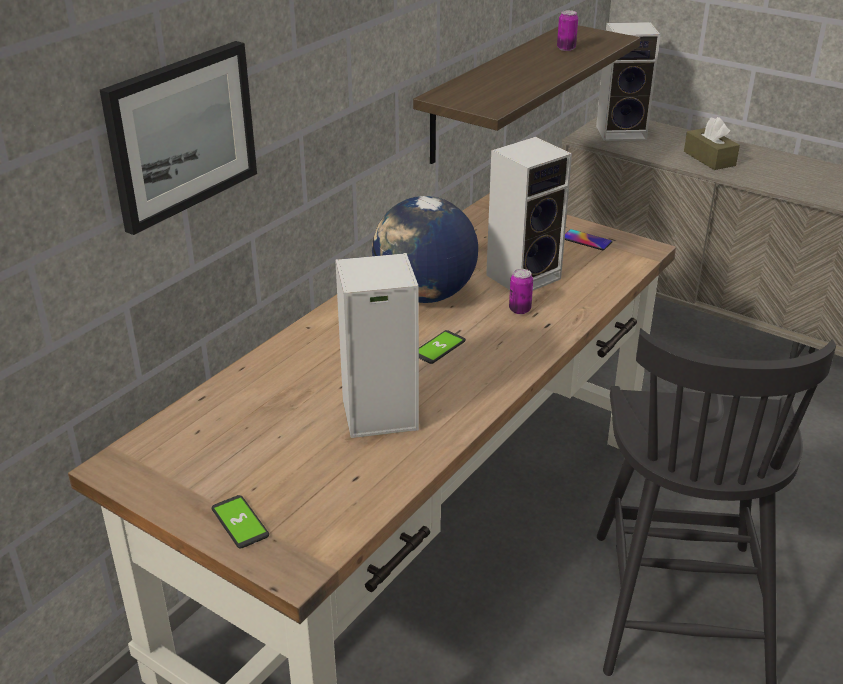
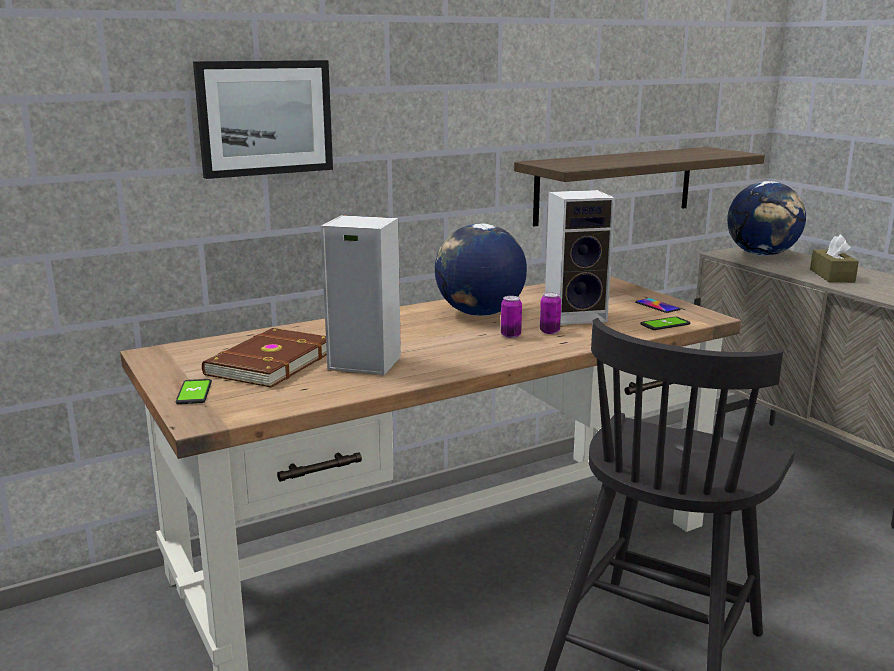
camera: 25 degrees right, 15 degrees down
phone [419,330,466,364] -> phone moved to [640,317,690,330]
can [557,10,578,51] -> can moved to [501,296,522,338]
speaker [596,22,661,141] -> globe [727,181,806,256]
none -> brown book [202,328,327,388]

